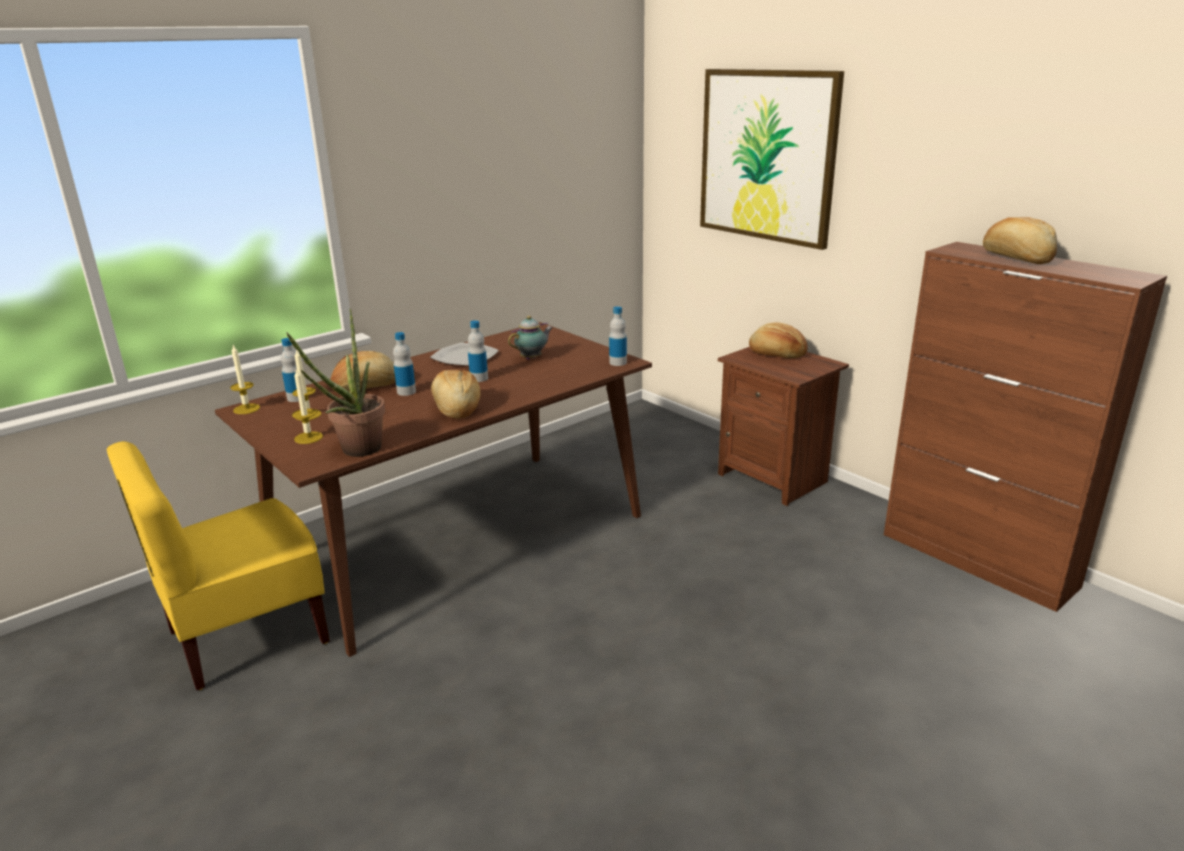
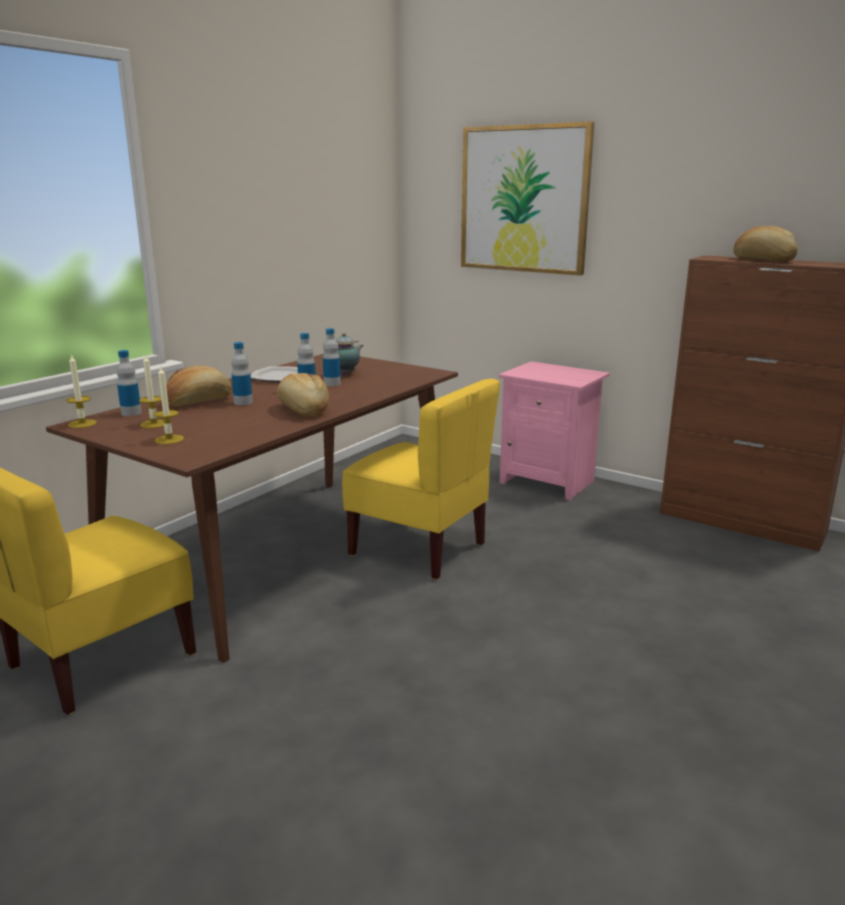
camera: 15 degrees left, 5 degrees down
potted plant [286,309,385,457] -> none
bottle [609,306,627,366] -> bottle moved to [323,328,341,386]
brown nightstand [718,347,849,506] -> pink nightstand [498,361,610,501]
bread [749,322,808,358] -> none
none -> yellow chair [342,379,500,580]

